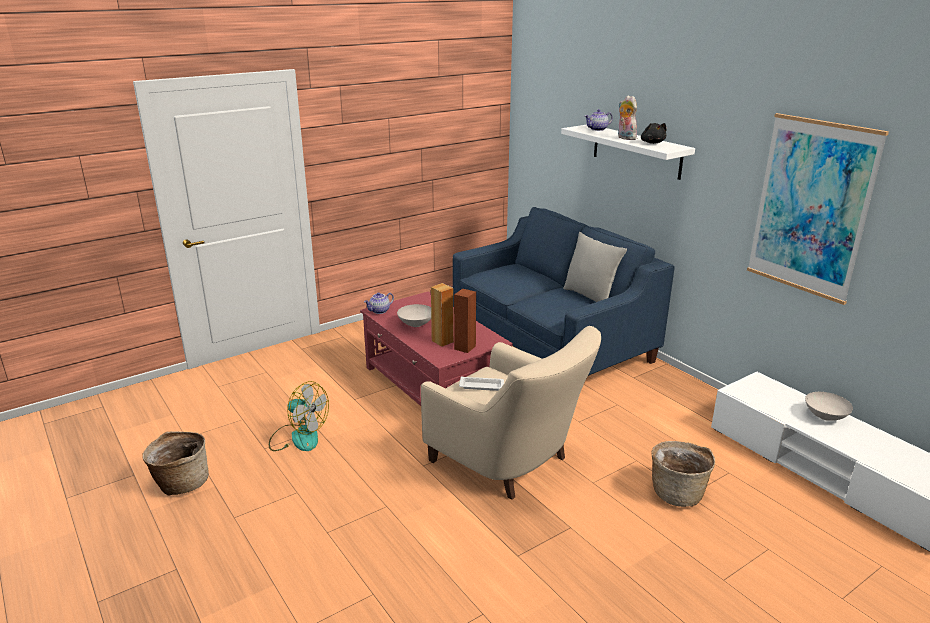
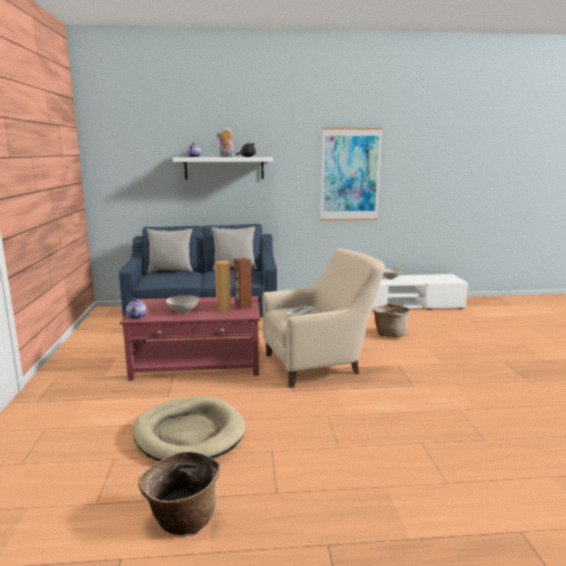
camera: 60 degrees left, 10 degrees down
fan [269,381,329,451] -> beige dog bed [133,396,246,461]
none -> grey pillow [147,229,193,273]

